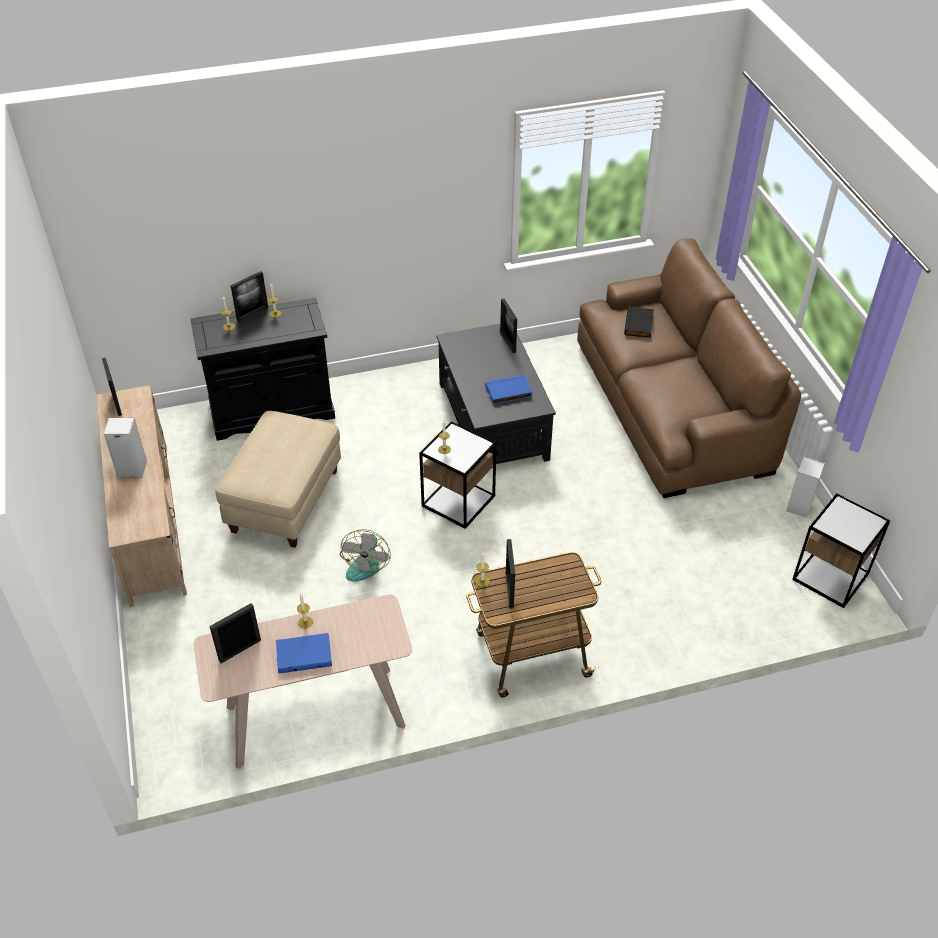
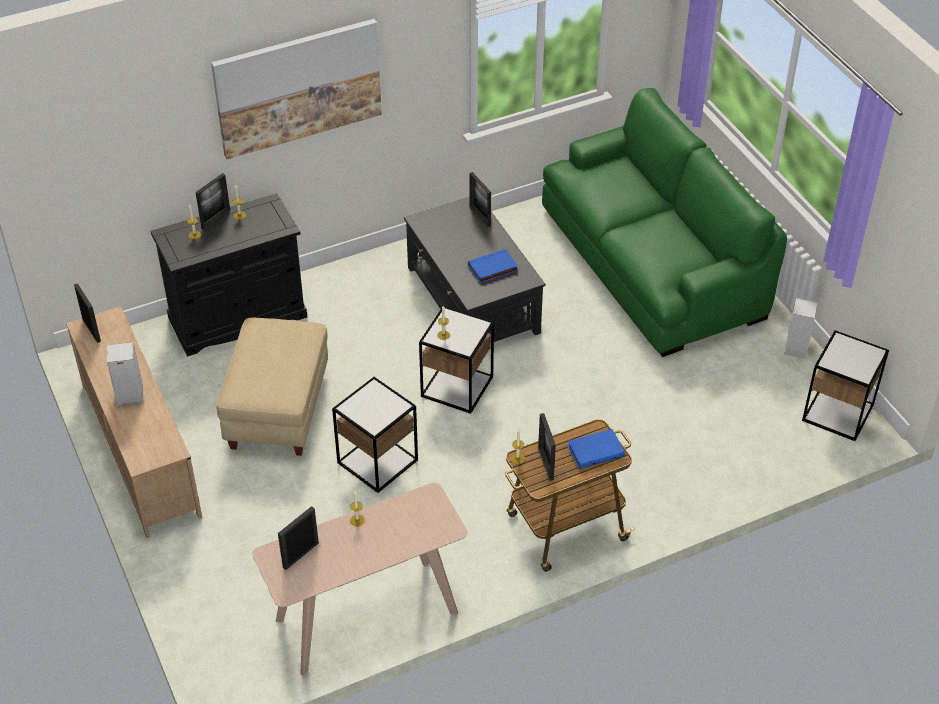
camera: 10 degrees left, 0 degrees up
blue book [276,633,332,673] -> blue book moved to [567,429,625,469]
fan [340,529,391,582] -> side table [332,377,418,493]
brown sofa [577,238,801,498] -> green sofa [542,88,787,357]
black book [624,306,654,338] -> none
none -> picture [211,19,382,159]

